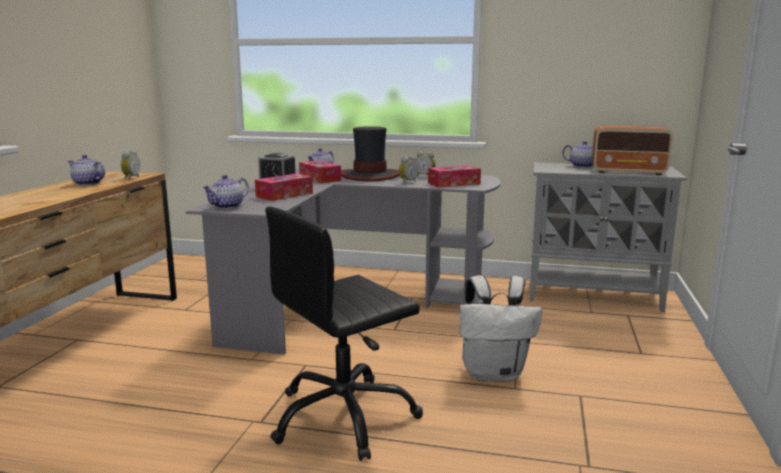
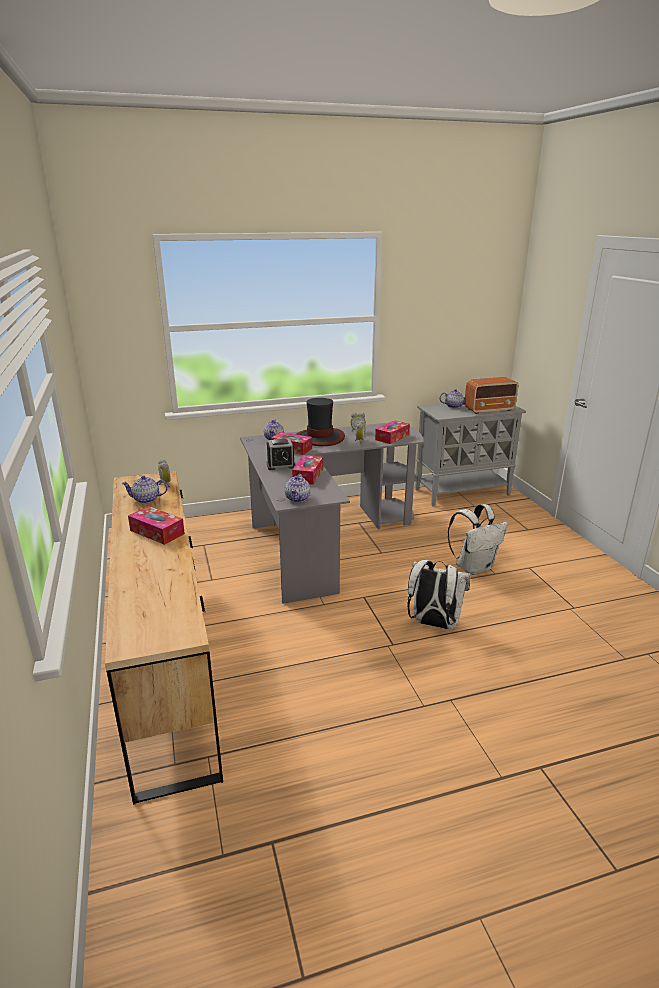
camera: 30 degrees left, 10 degrees up
black office chair [265,207,423,461] -> white backpack [407,560,471,629]
none -> tissue box [128,506,185,545]

